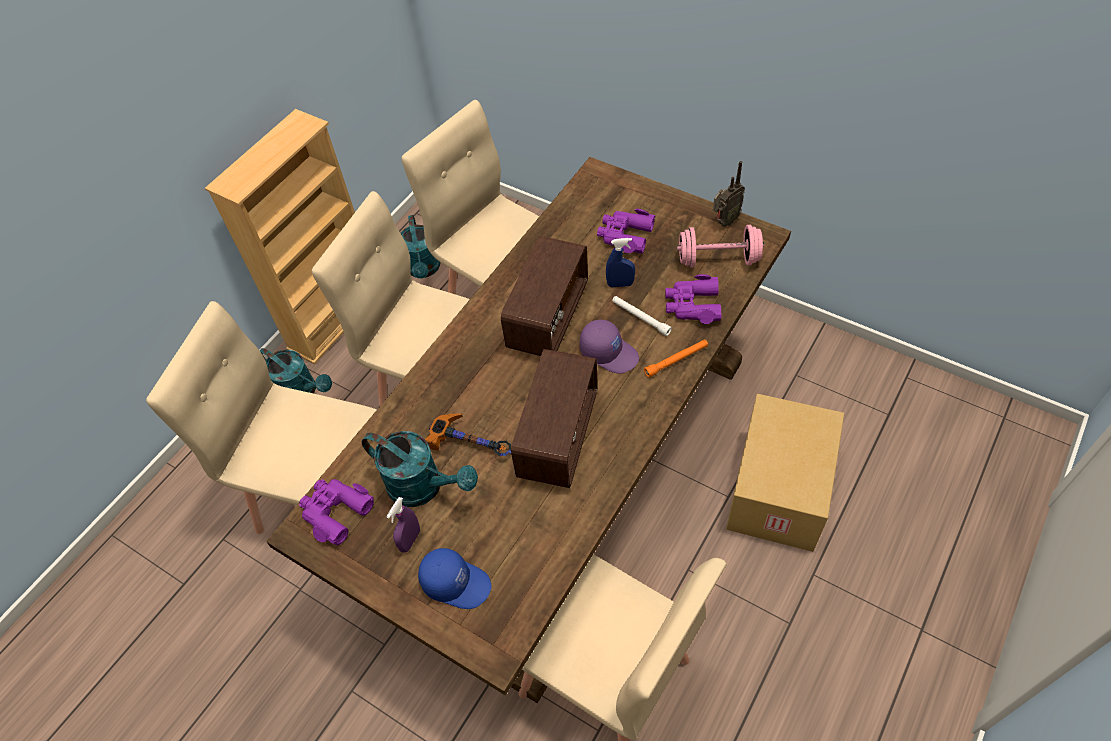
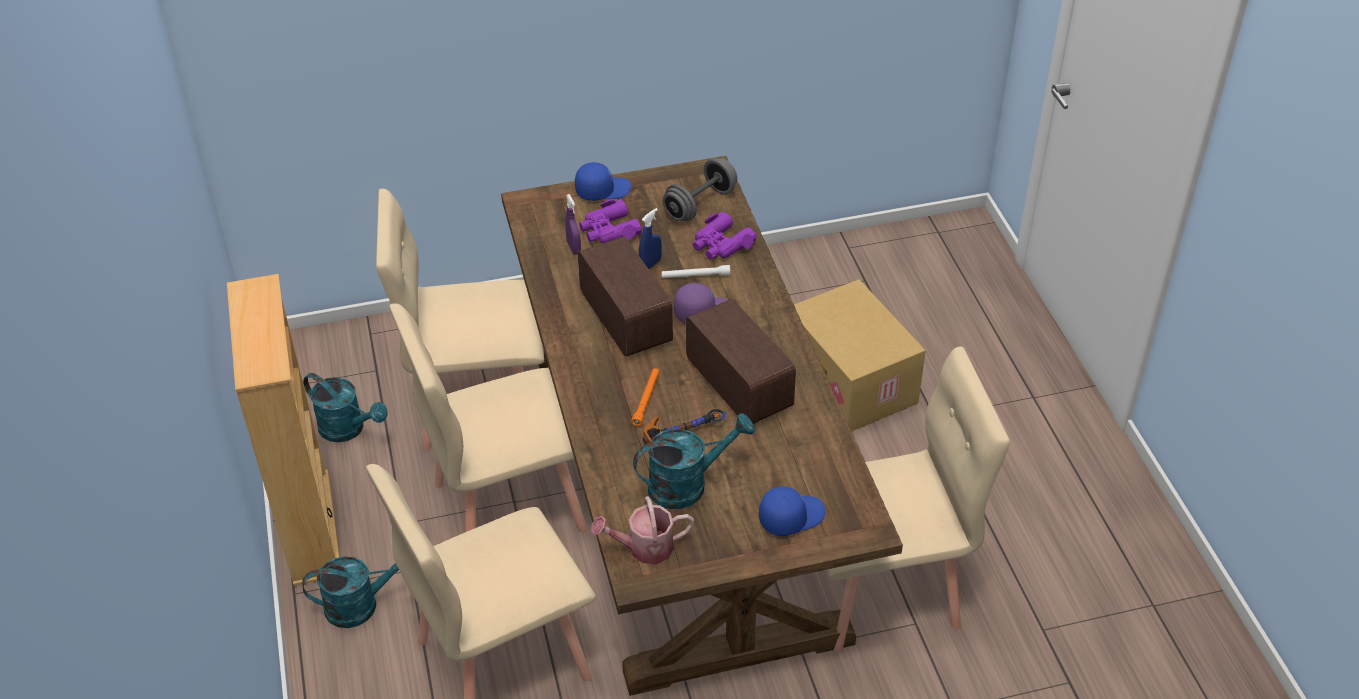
camera: 50 degrees left, 10 degrees down
purple binoculars [299,479,374,545] -> watering can [591,496,694,564]
purple spray bottle [387,497,420,553] -> purple spray bottle moved to [565,194,581,255]
orange flashlight [644,340,708,378] -> orange flashlight moved to [631,368,660,426]
pink dumbbell [677,225,764,268] -> grey dumbbell [663,158,737,221]
radio [713,161,745,227] -> none
none -> blue cap [575,162,631,201]

